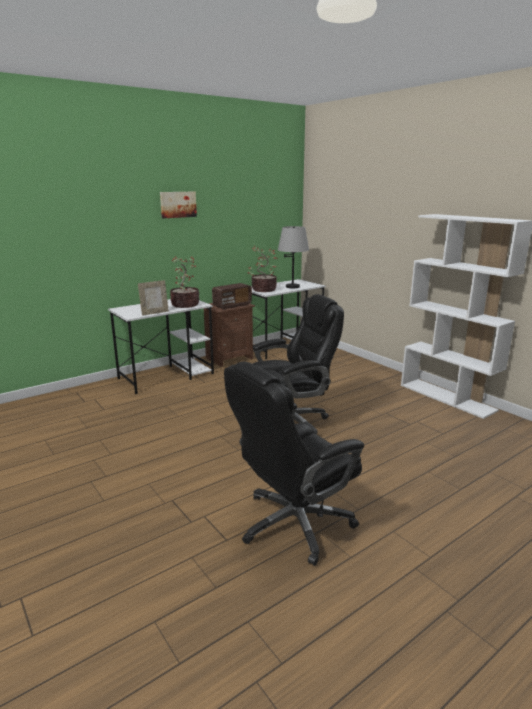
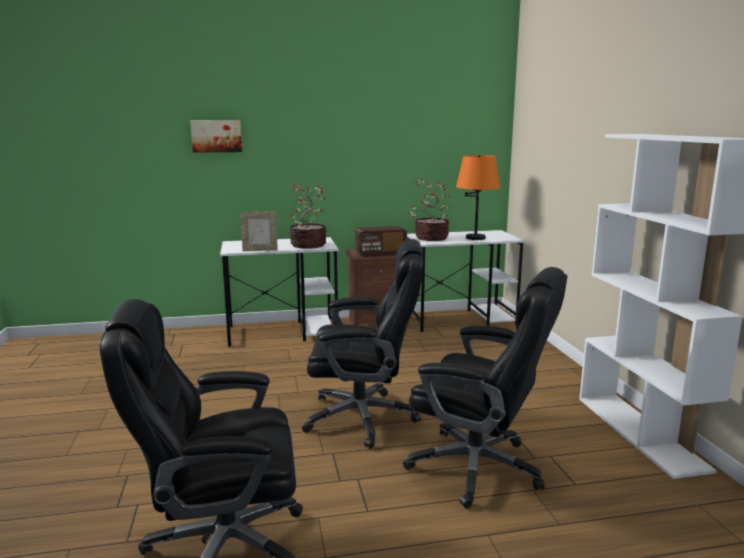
camera: 25 degrees right, 5 degrees down
picture [160,192,197,218] -> picture moved to [190,120,242,153]
grey table lamp [278,226,309,289] -> orange table lamp [456,155,500,240]
none -> black office chair [403,267,567,509]

